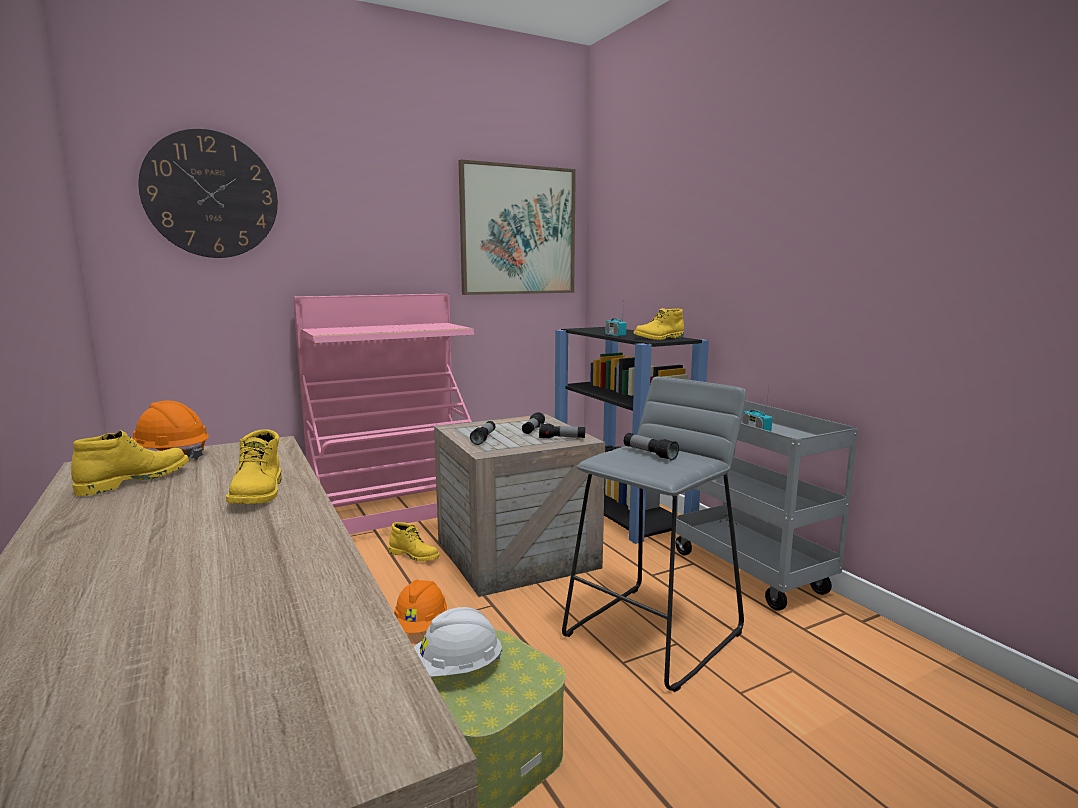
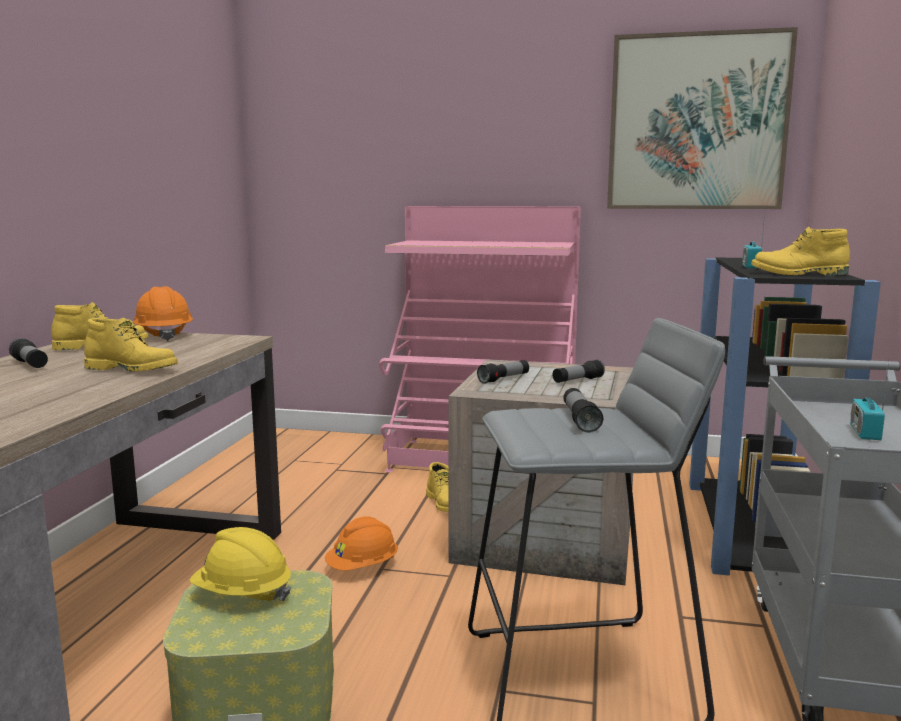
camera: 40 degrees right, 0 degrees up
wall clock [138,129,278,258] -> none
yellow boot [226,429,281,504] -> yellow boot turned 105 degrees counterclockwise [84,318,178,371]
white hard hat [414,607,502,677] -> yellow hard hat [190,527,291,602]
flashlight [539,423,585,438] -> flashlight moved to [9,338,48,368]

